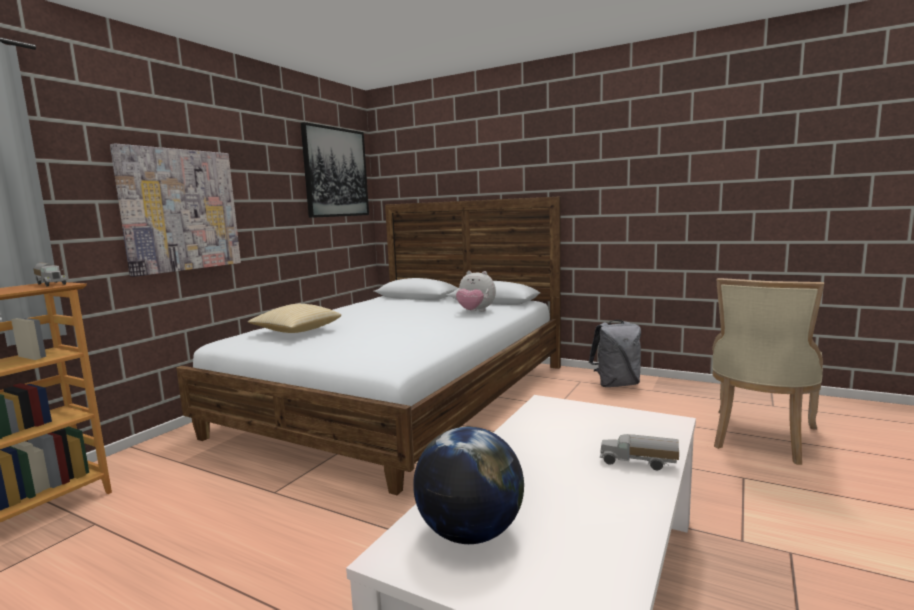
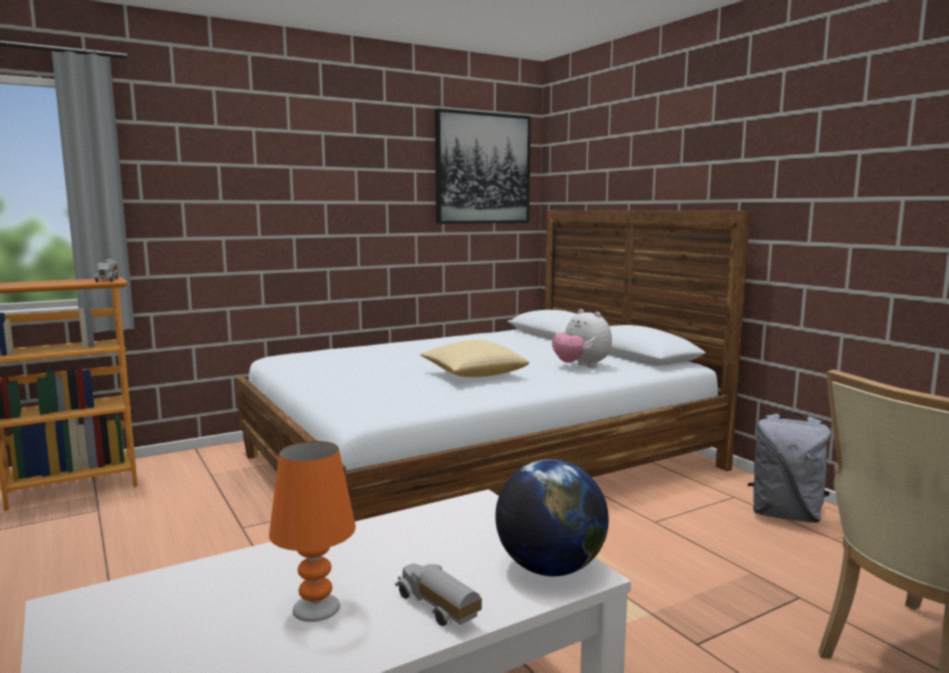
camera: 30 degrees right, 0 degrees up
picture [110,143,241,277] -> none
pillow [248,304,341,333] -> pillow moved to [420,340,529,377]
globe [413,427,524,544] -> globe moved to [495,459,609,576]
none -> orange table lamp [269,441,356,622]

